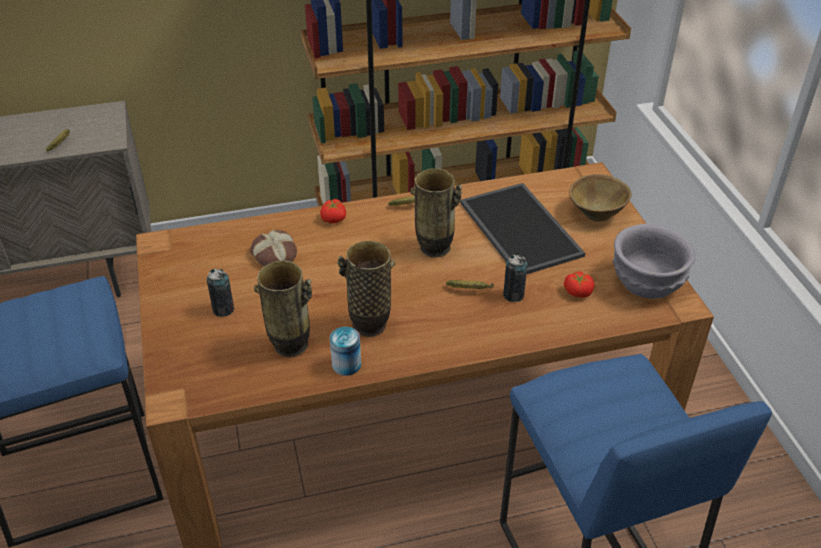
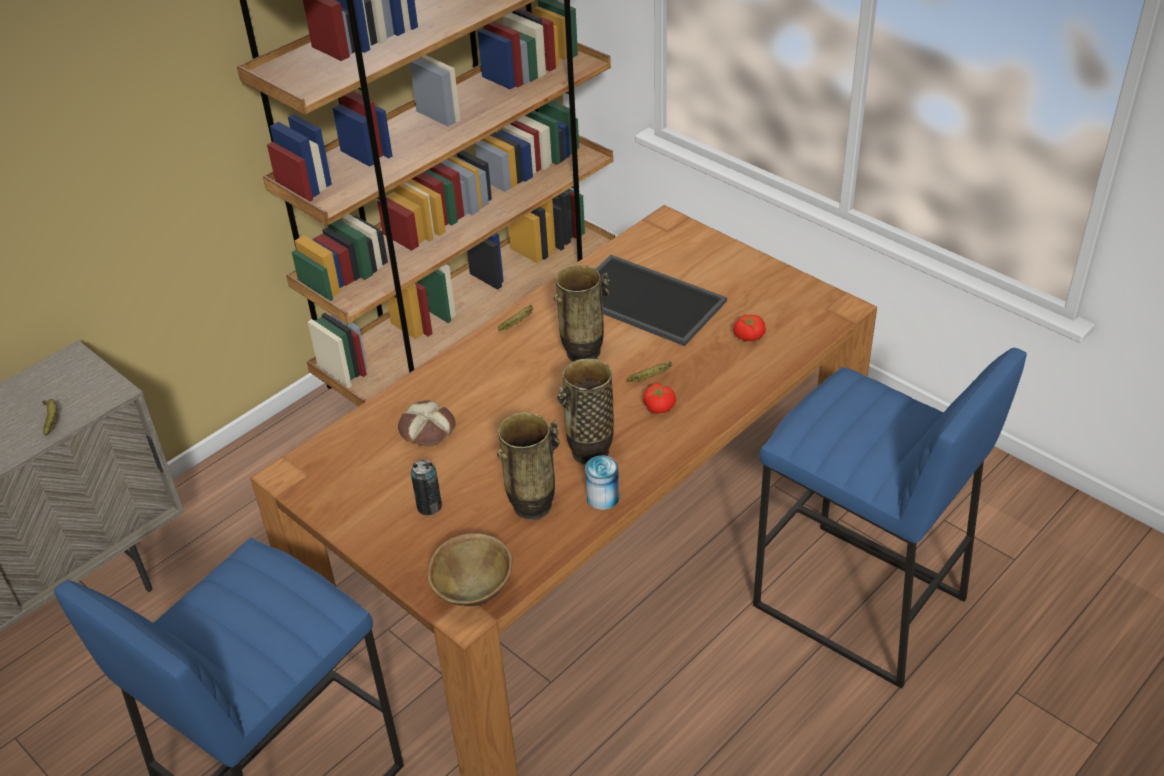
camera: 30 degrees left, 0 degrees up
tomato [320,199,346,224] -> tomato moved to [643,383,676,414]
can [503,254,527,302] -> none
brown bowl [569,174,632,222] -> brown bowl moved to [427,533,513,606]
grey bowl [613,224,695,299] -> none

